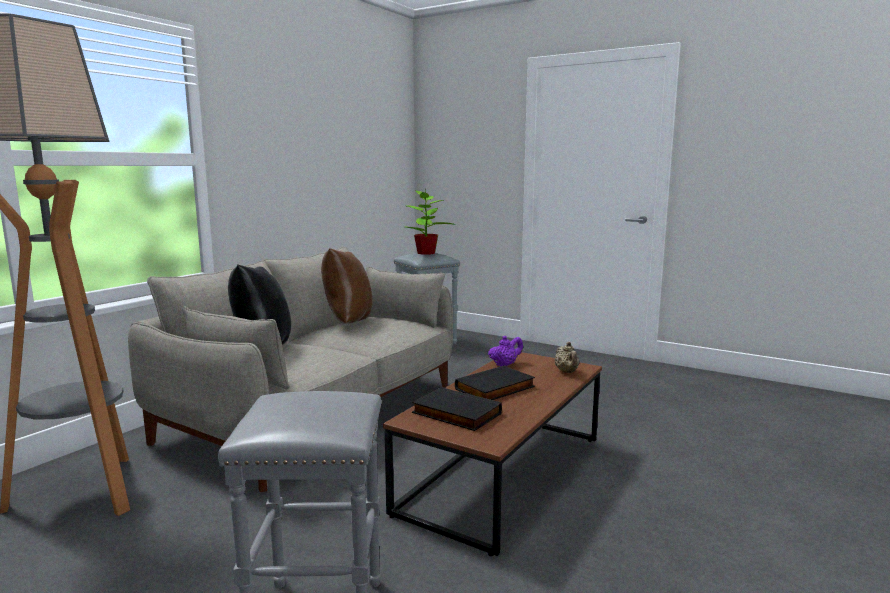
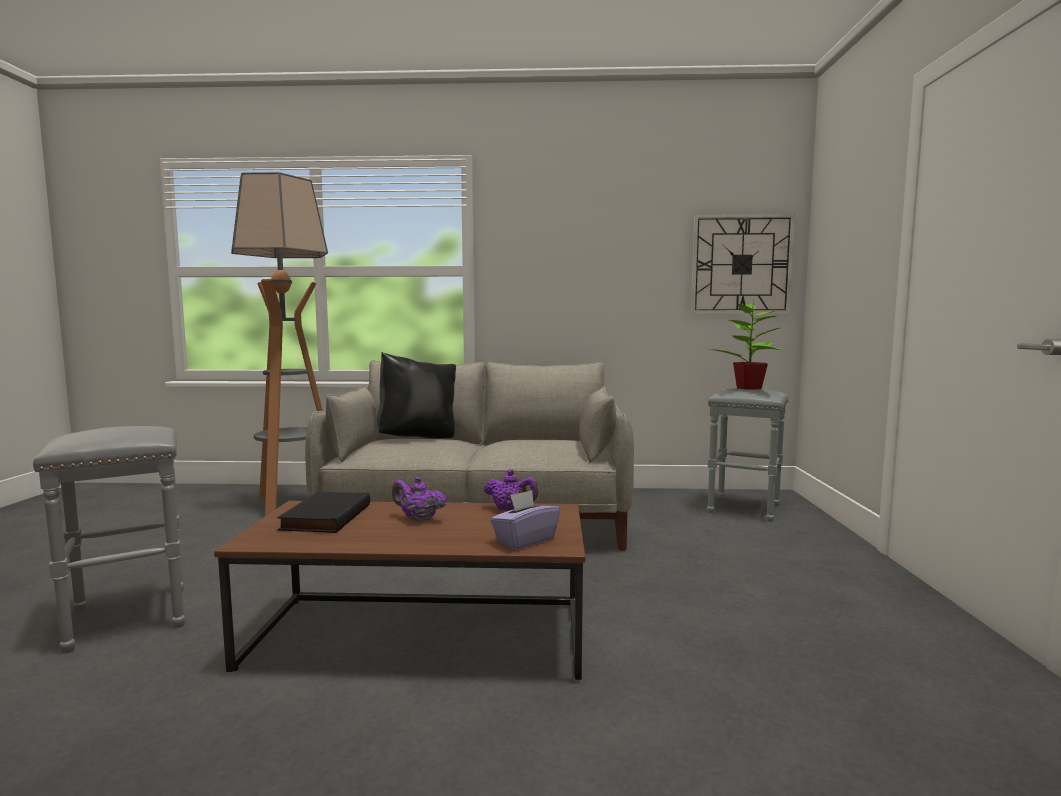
camera: 60 degrees right, 5 degrees down
brown pillow [321,248,373,324] -> none
black book [455,365,535,400] -> purple teapot [392,477,447,522]
beige teapot [555,342,580,373] -> purple tissue box [490,490,560,550]
none -> wall clock [691,214,795,314]

